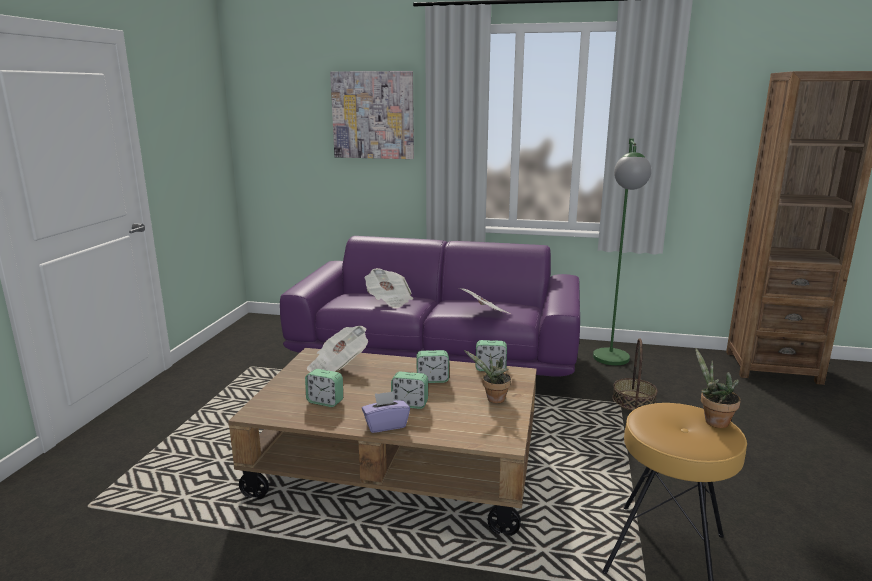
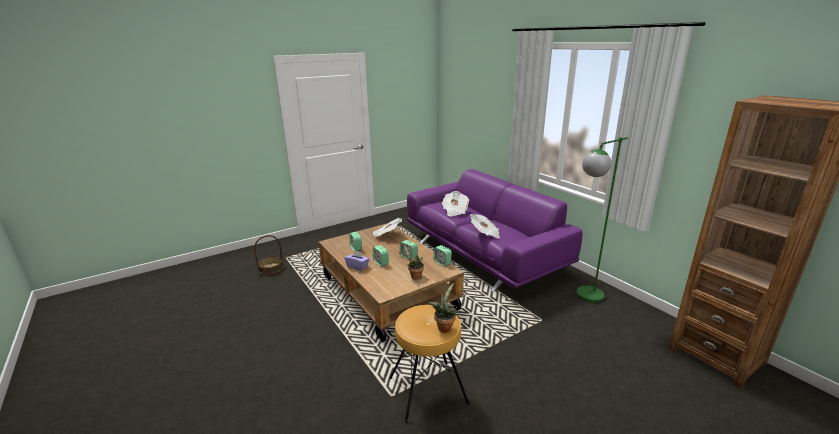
camera: 45 degrees right, 5 degrees up
picture [330,71,414,159] -> none
basket [612,338,658,410] -> basket moved to [254,235,283,275]

